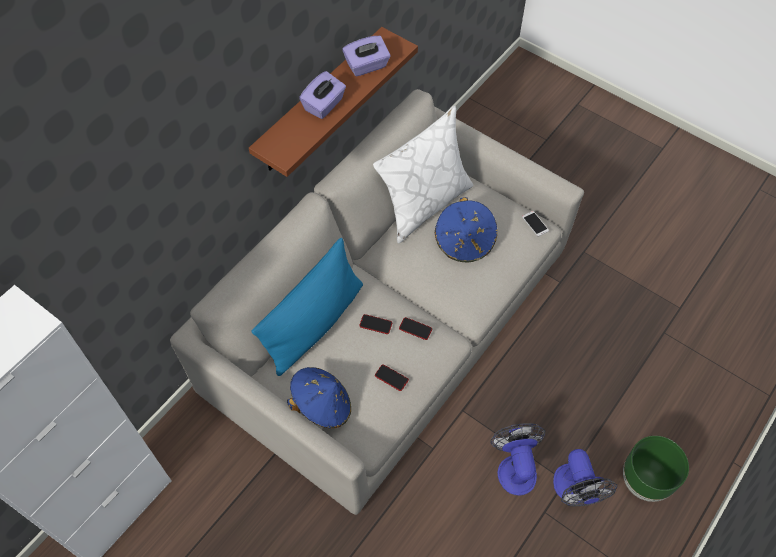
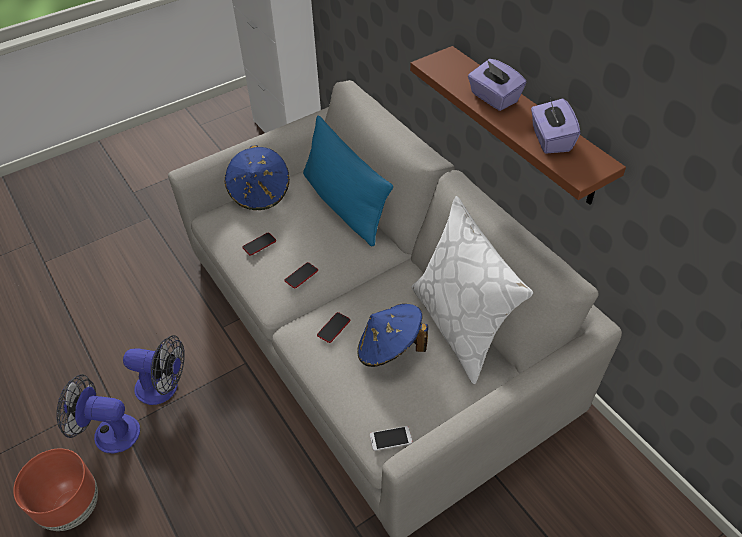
camera: 110 degrees right, 10 degrees down
phone [359,314,392,334] -> phone moved to [317,312,350,343]
green planter [623,436,689,502] -> brown planter [13,448,98,531]

